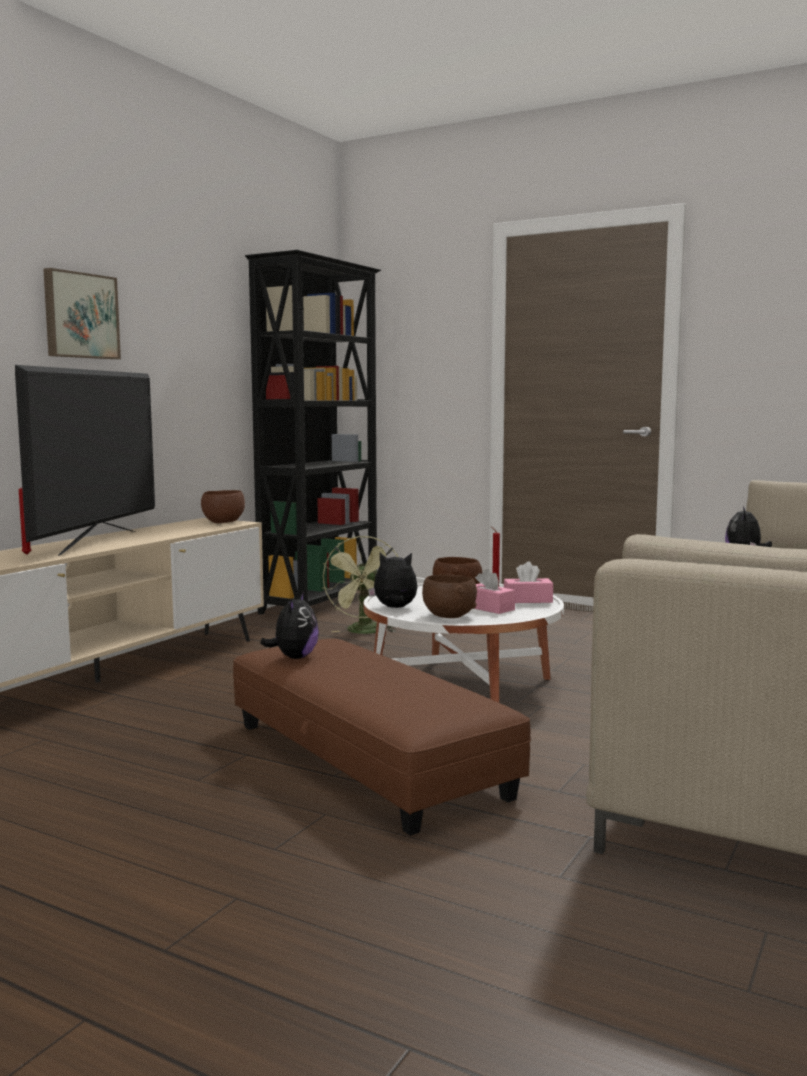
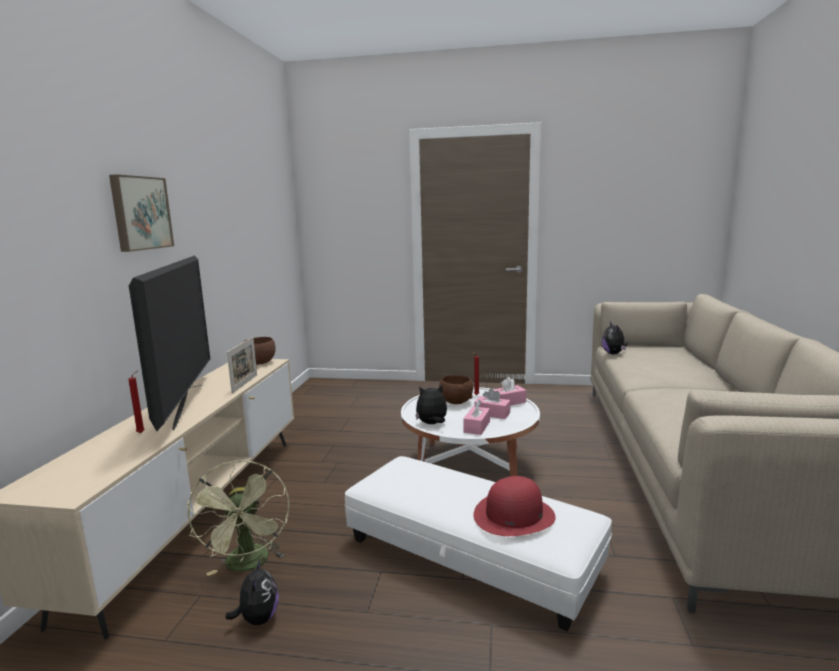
camera: 20 degrees left, 5 degrees up
brown ottoman [233,639,531,836] -> white ottoman [345,456,612,632]
black bookcase [245,250,381,615] -> none
plush toy [260,592,319,659] -> plush toy moved to [225,559,279,625]
green fan [322,536,398,634] -> green fan moved to [186,460,289,576]
brown bowl [422,574,477,618] -> pink tissue box [463,400,490,435]
none -> picture frame [227,337,257,394]
none -> red hat [474,476,556,536]

